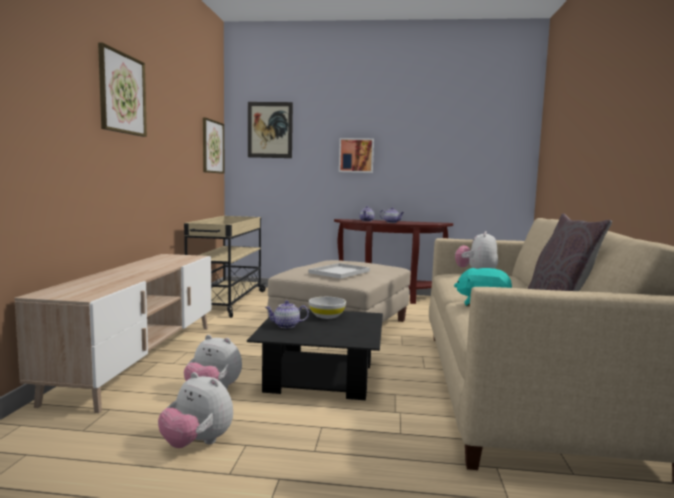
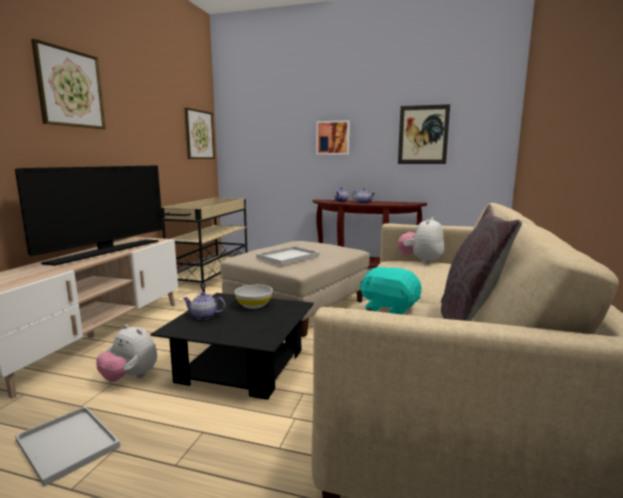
camera: 10 degrees right, 5 degrees up
plush toy [158,372,233,448] -> white tray [15,406,120,486]
picture [248,102,293,158] -> picture moved to [398,104,450,164]
none -> television [15,165,163,266]

